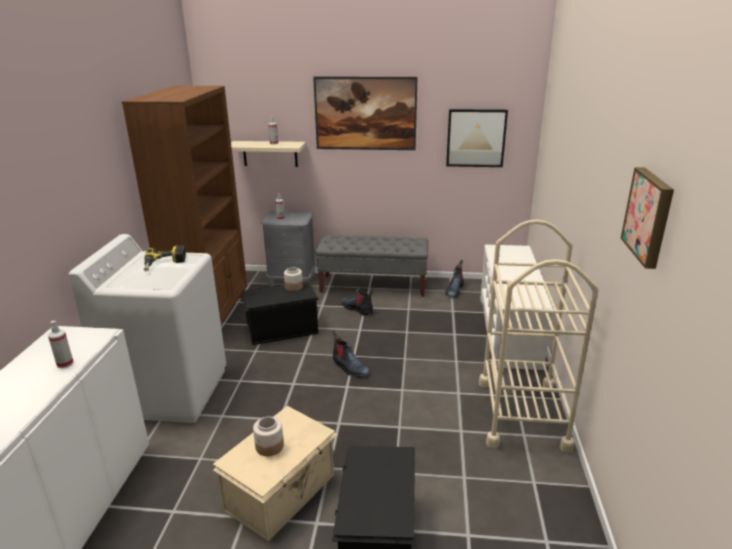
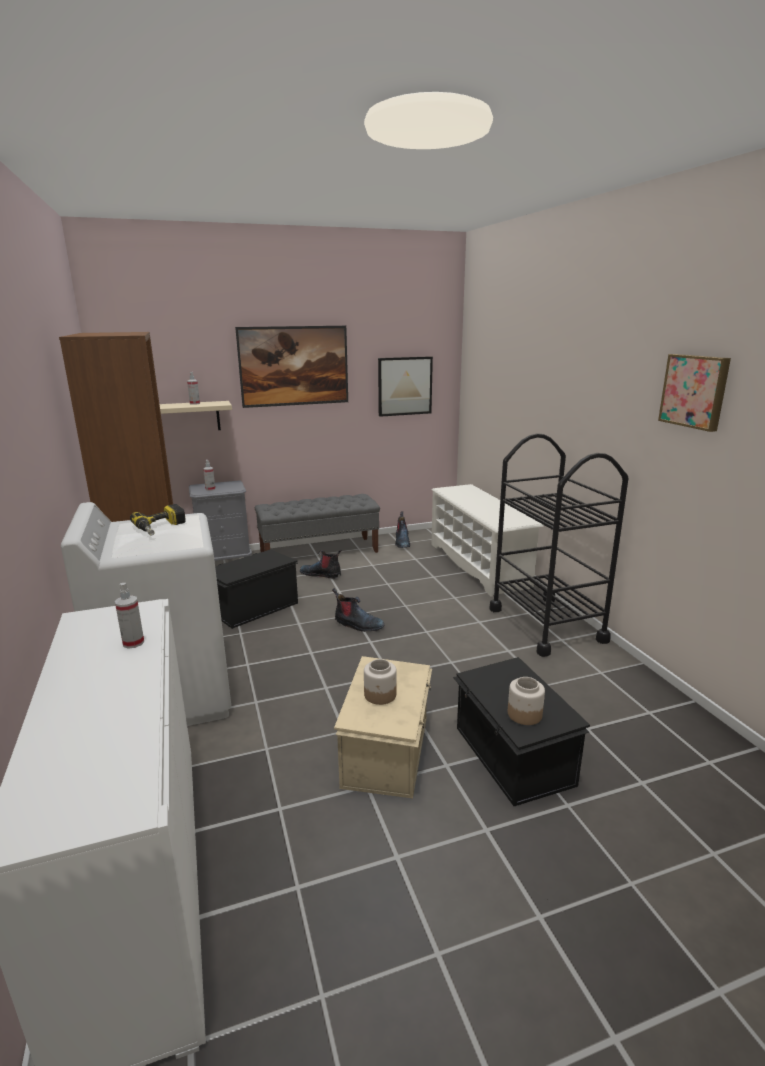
camera: 25 degrees left, 5 degrees down
jar [284,267,303,291] -> jar moved to [508,677,545,725]
beige cart [479,220,599,453] -> black cart [489,433,629,657]

